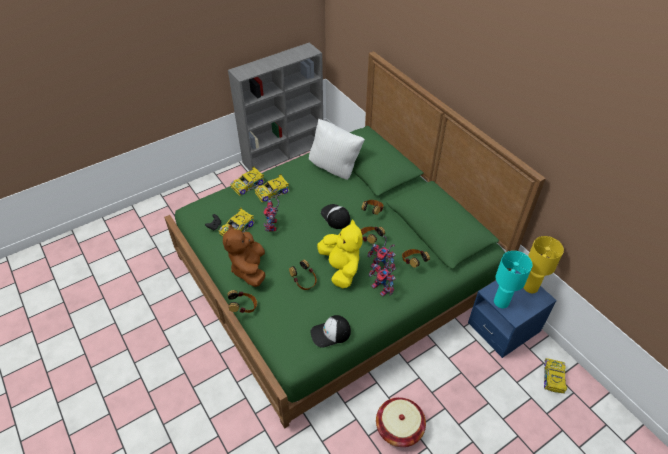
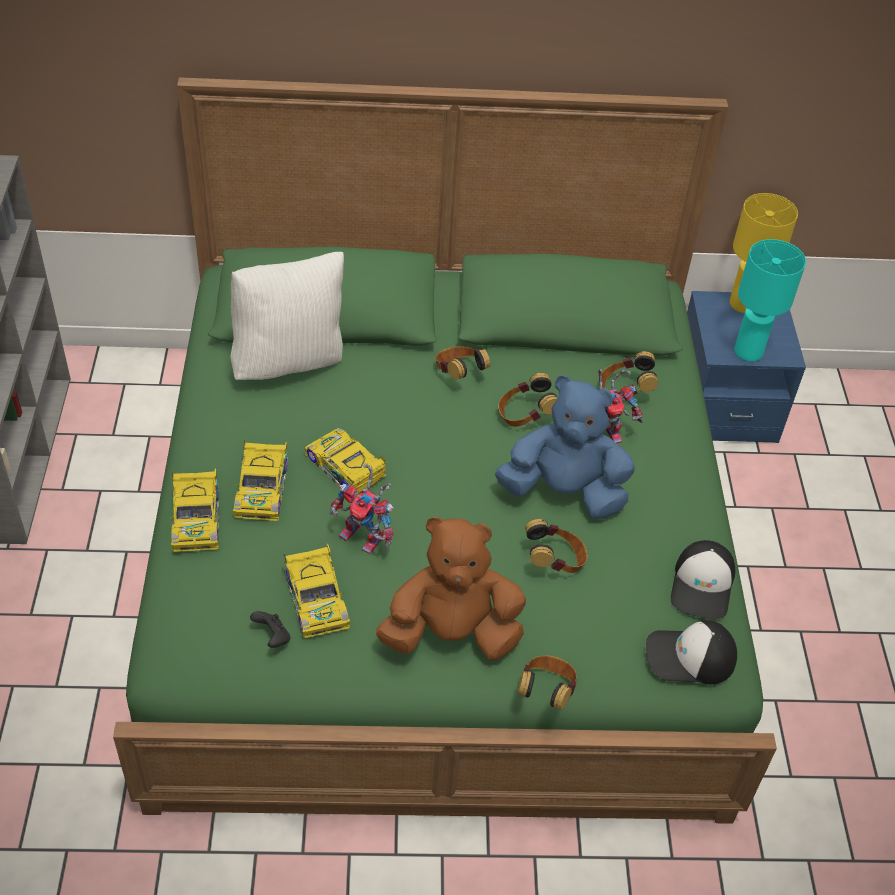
camera: 60 degrees left, 0 degrees up
brown plush toy [223,224,265,287] -> brown plush toy turned 150 degrees clockwise [376,517,526,660]
yellow plush toy [317,220,363,288] -> blue plush toy [495,376,635,519]
cap [321,204,350,229] -> cap moved to [646,620,737,684]
toy robot [368,257,396,296] -> none
basket [376,397,426,447] -> none
toy car [544,358,567,394] -> toy car moved to [305,428,387,494]

